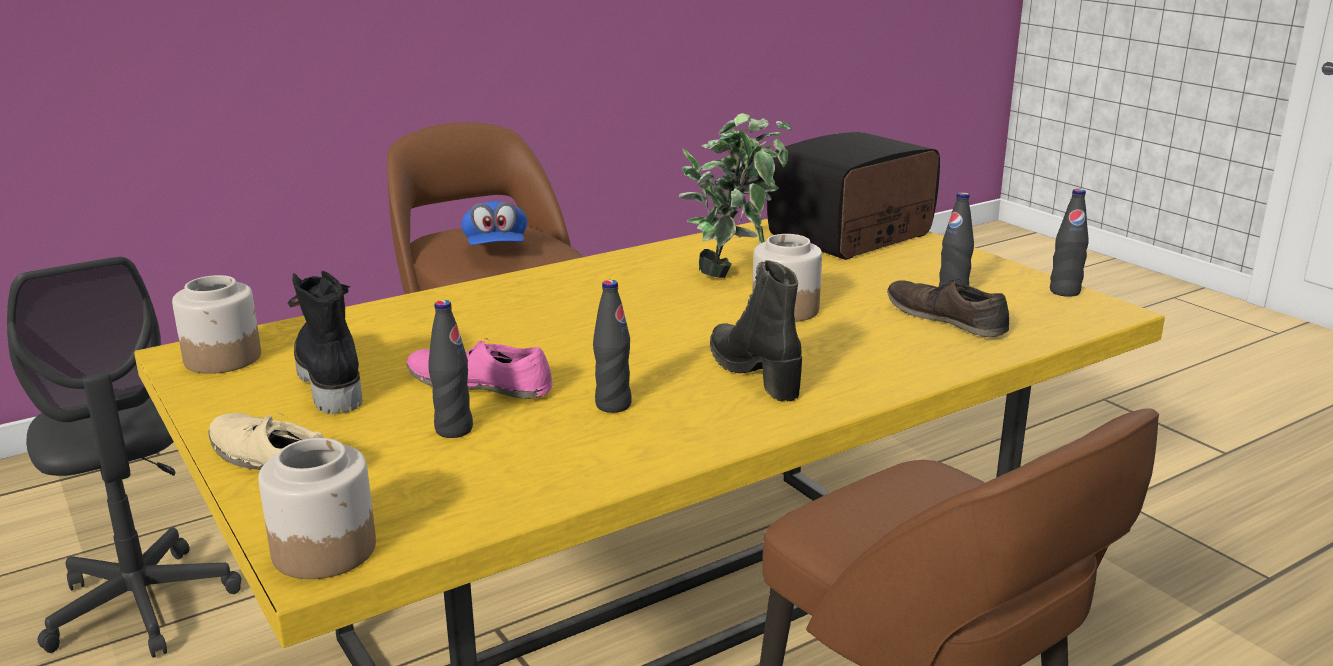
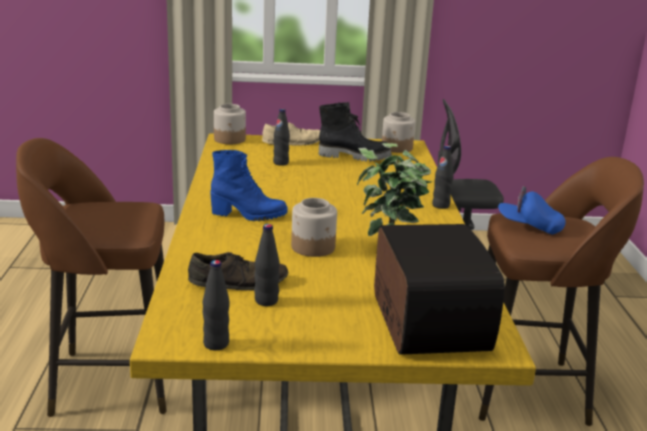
camera: 120 degrees right, 0 degrees up
pink shoe [407,338,553,399] -> none
black bottle [593,280,632,413] -> black bottle moved to [432,145,454,209]
black boot [710,260,802,402] -> blue boot [210,150,288,221]

